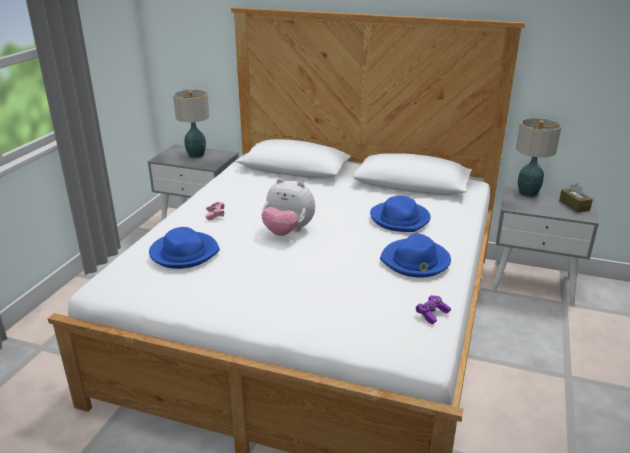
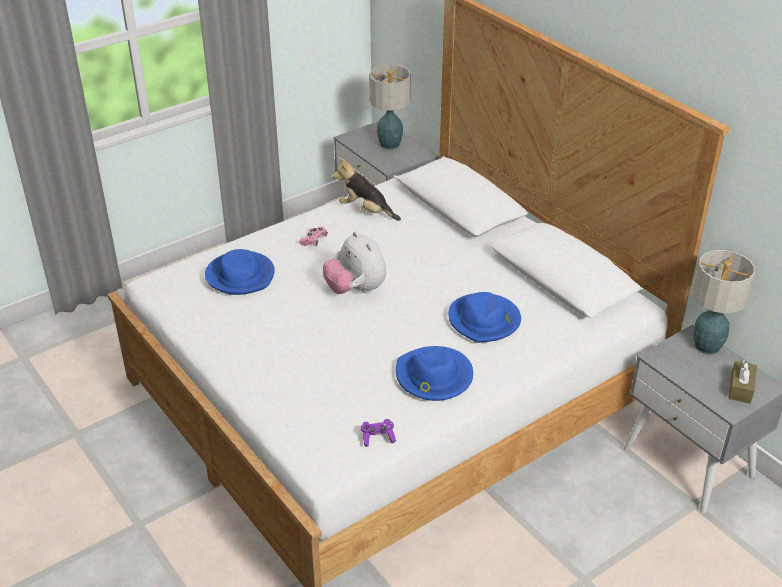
camera: 35 degrees right, 10 degrees up
none -> plush toy [333,158,401,221]

